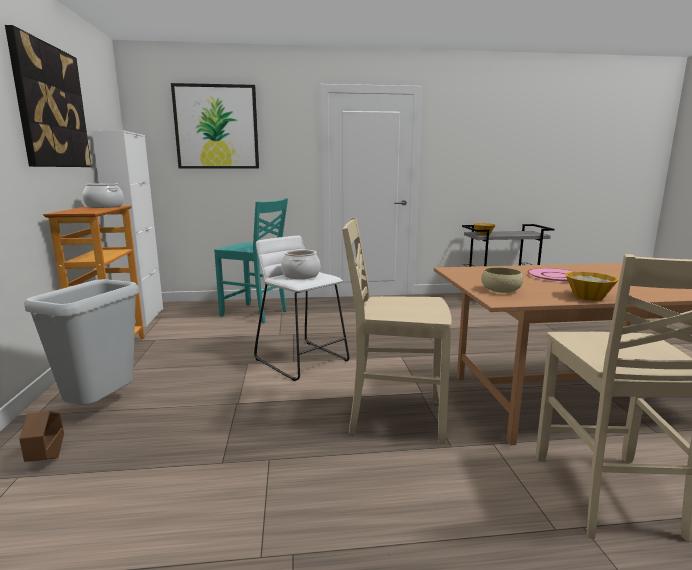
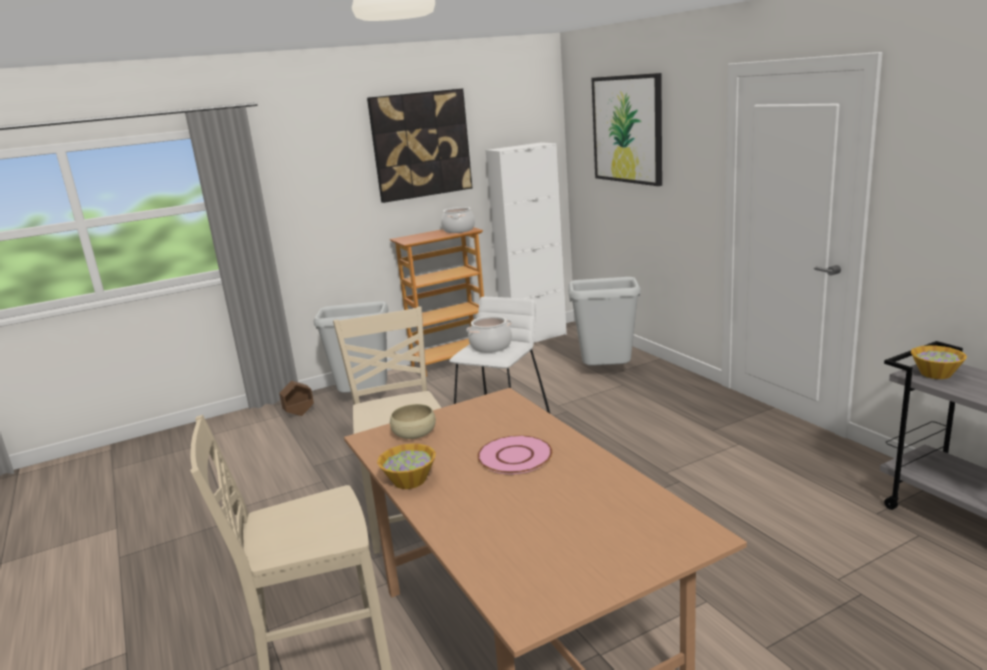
camera: 70 degrees right, 5 degrees up
turquoise chair [214,198,288,323] -> grey trash can [568,277,641,366]

